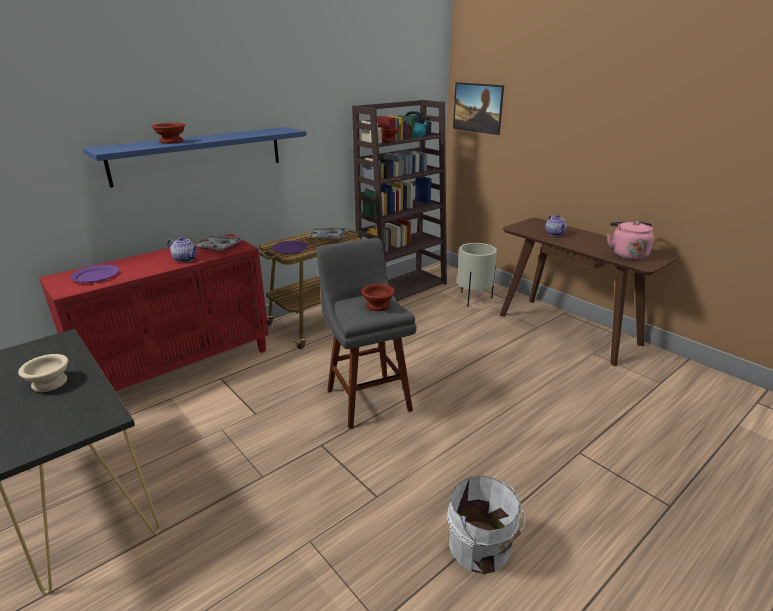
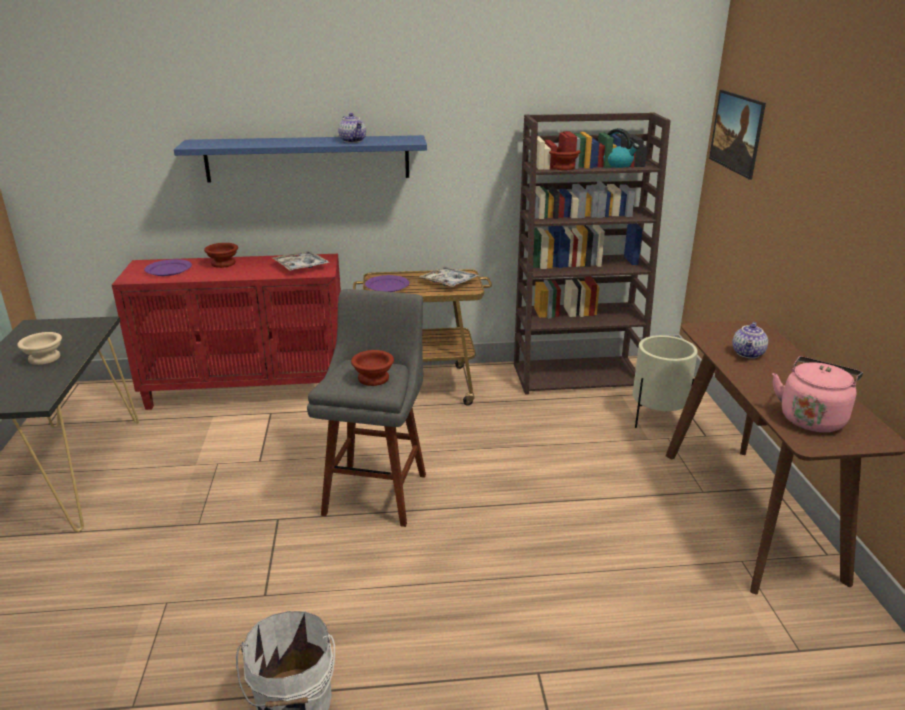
camera: 35 degrees right, 0 degrees up
brown bowl [152,123,185,144] -> brown bowl moved to [204,243,238,268]
teapot [167,237,198,263] -> teapot moved to [338,113,366,143]

